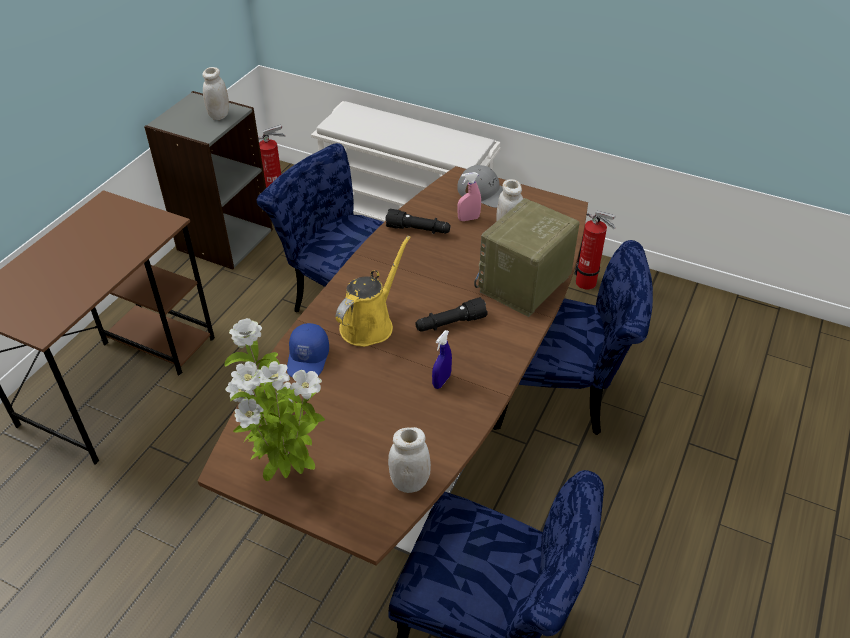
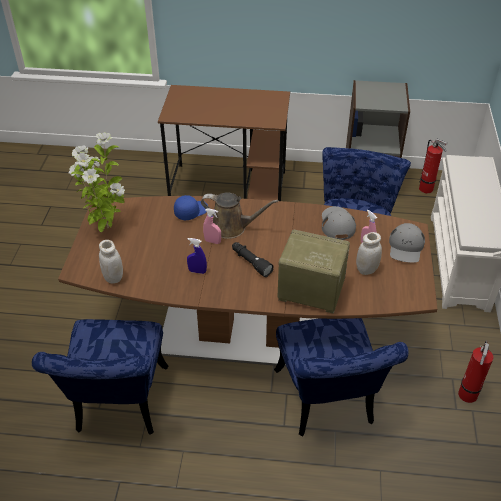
camera: 70 degrees right, 0 degrees up
white jar [202,67,229,120] -> none
blue cap [287,323,329,377] -> blue cap turned 150 degrees clockwise [174,195,208,220]
yellow watering can [336,236,411,347] -> brown watering can [201,192,279,239]
black flashlight [385,209,451,234] -> grey cap [322,206,356,240]
none -> pink spray bottle [203,208,221,244]

